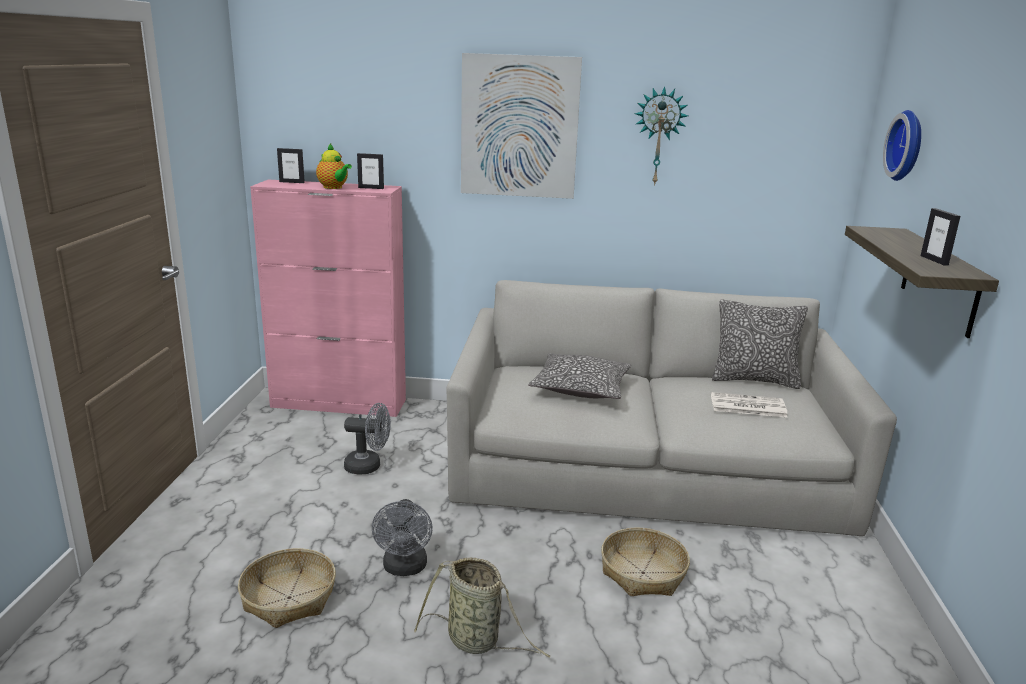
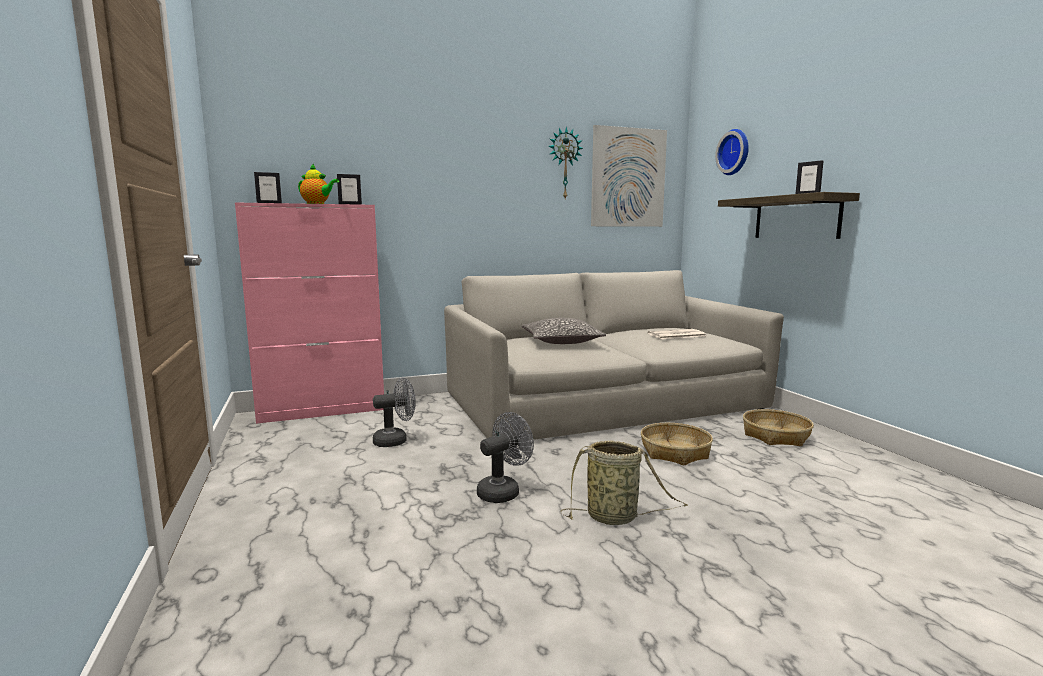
camera: 25 degrees left, 10 degrees down
basket [238,548,336,628] -> basket moved to [743,409,814,446]
grey fan [372,499,433,576] -> grey fan turned 105 degrees counterclockwise [477,412,534,503]
picture [461,53,582,199] -> picture moved to [591,125,667,227]
pillow [712,299,808,389] -> none

